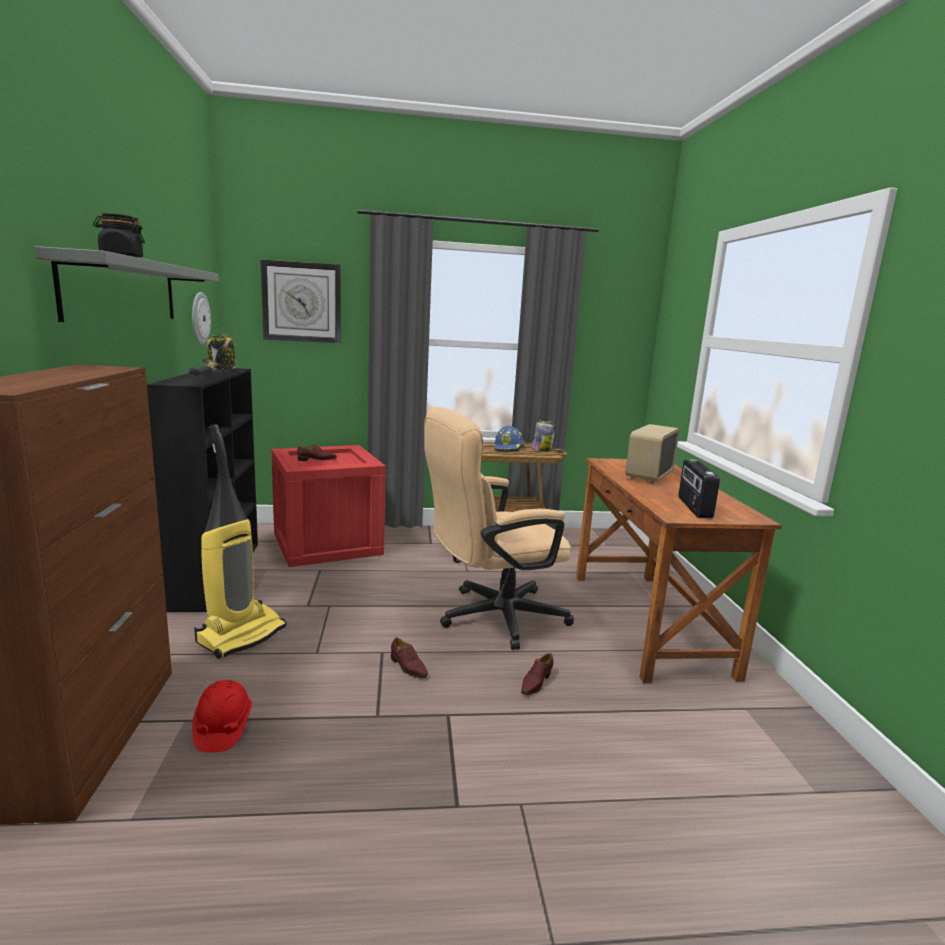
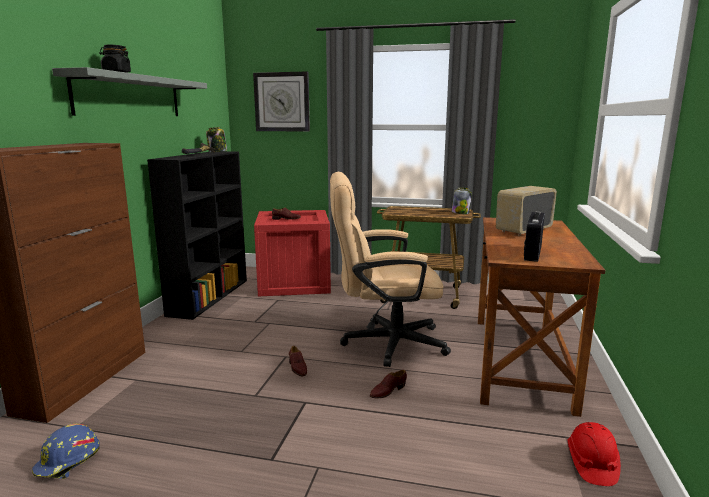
camera: 20 degrees right, 0 degrees up
wall clock [192,292,211,345] -> none
red hard hat [192,680,252,753] -> red hard hat moved to [567,422,621,486]
vacuum cleaner [194,424,287,659] -> none
blue hard hat [494,425,525,452] -> blue hard hat moved to [32,424,100,479]

